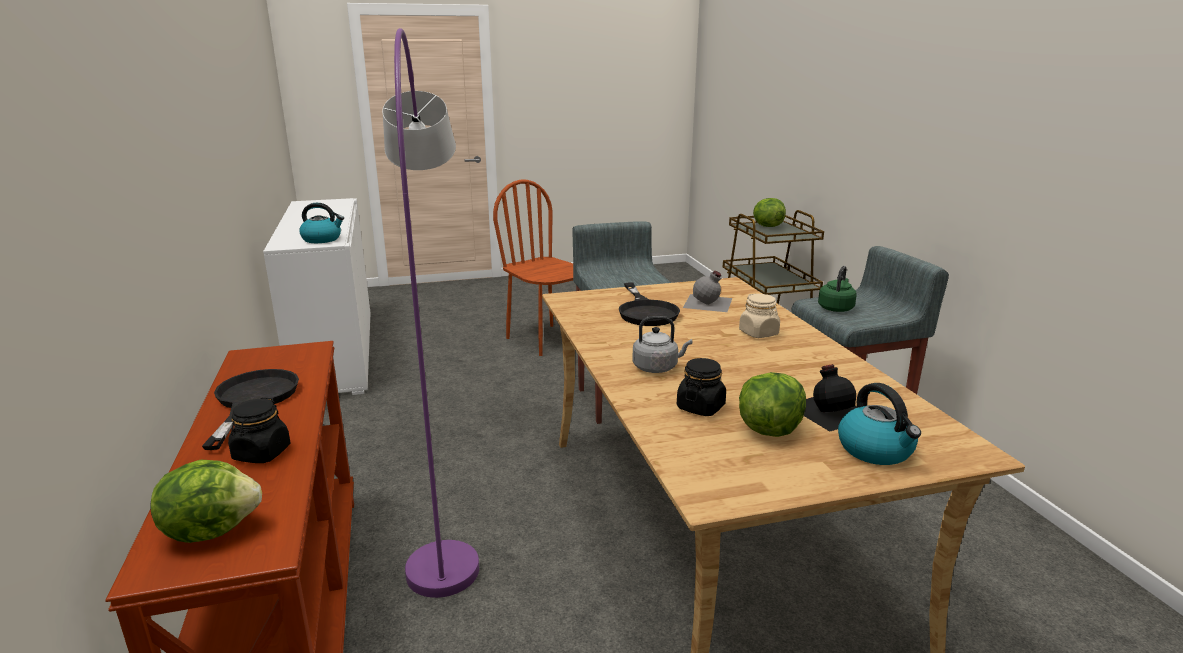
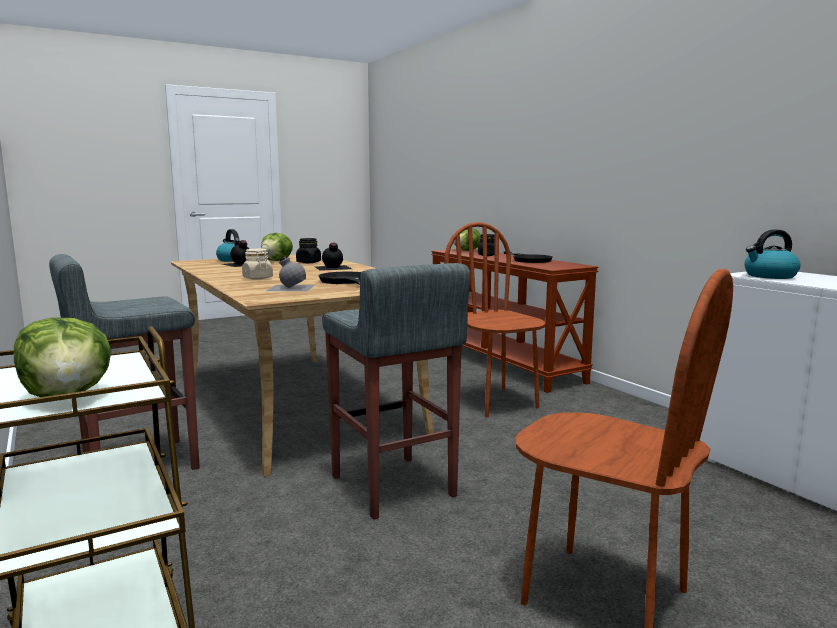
camera: 165 degrees right, 10 degrees down
purple floor lamp [382,28,479,598] -> brown chair [444,222,545,417]
grey kettle [632,316,692,373] -> black bottle [315,242,352,271]
green kettle [818,266,857,312] -> none

